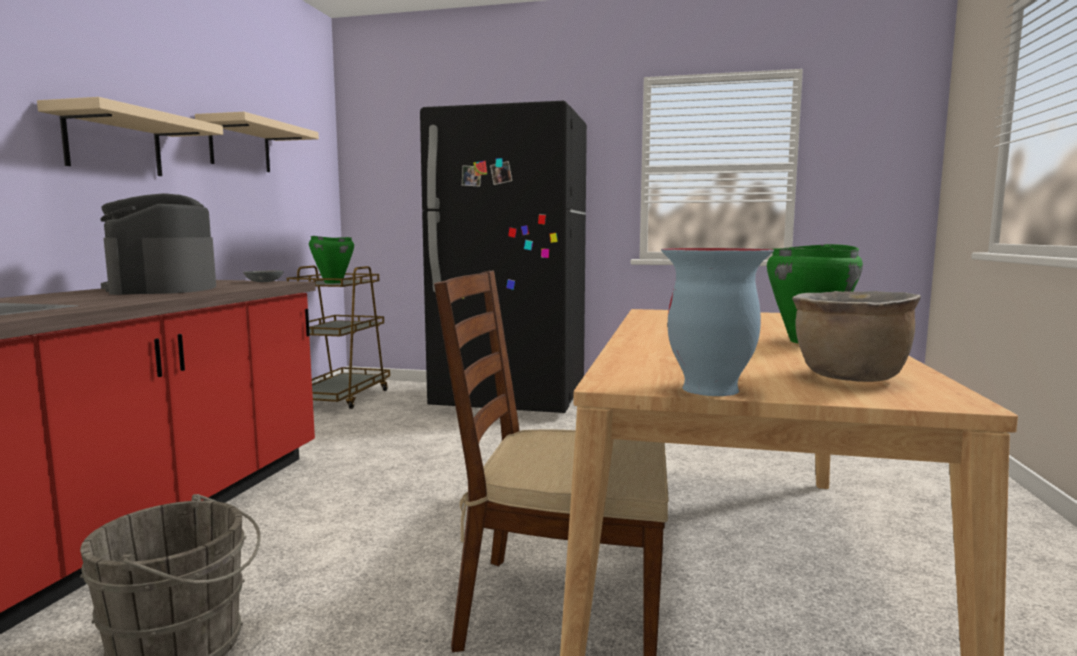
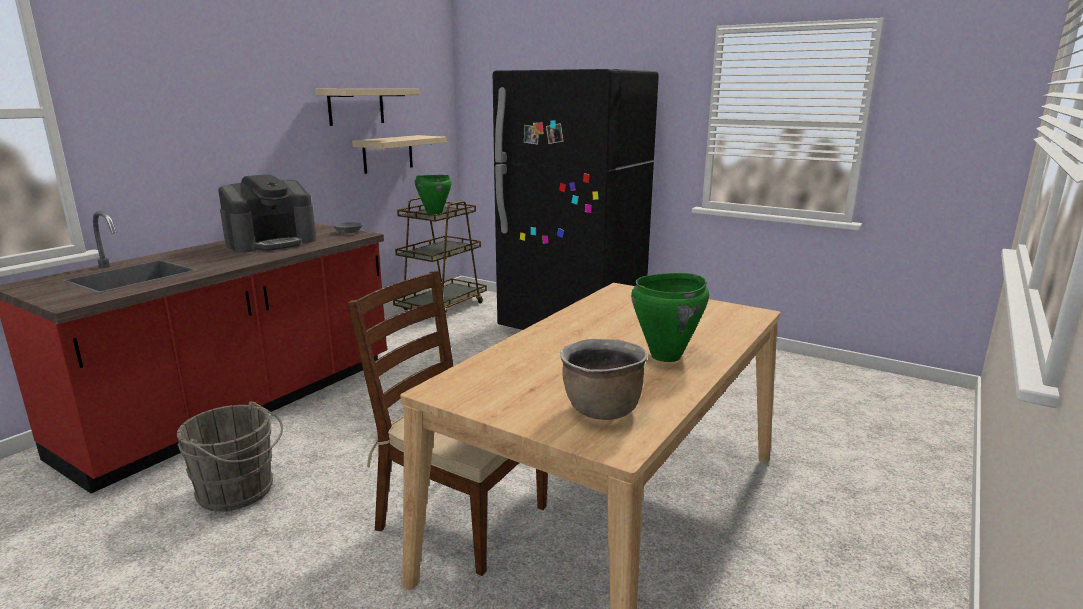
camera: 20 degrees right, 10 degrees up
beige shelf [37,97,223,176] -> beige shelf moved to [352,135,447,174]
coffee machine [101,193,216,295] -> coffee machine turned 135 degrees counterclockwise [218,174,317,253]
vase [661,248,774,396] -> none

